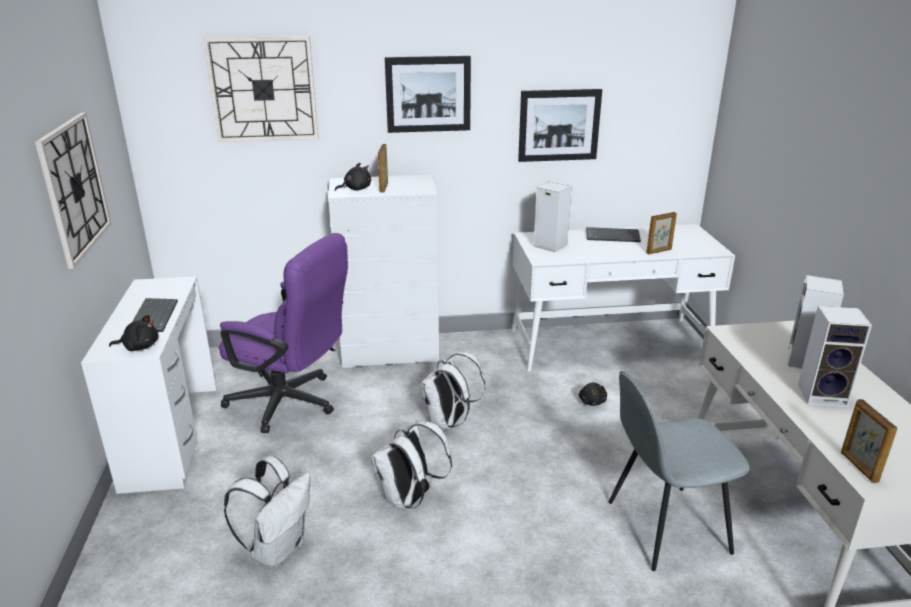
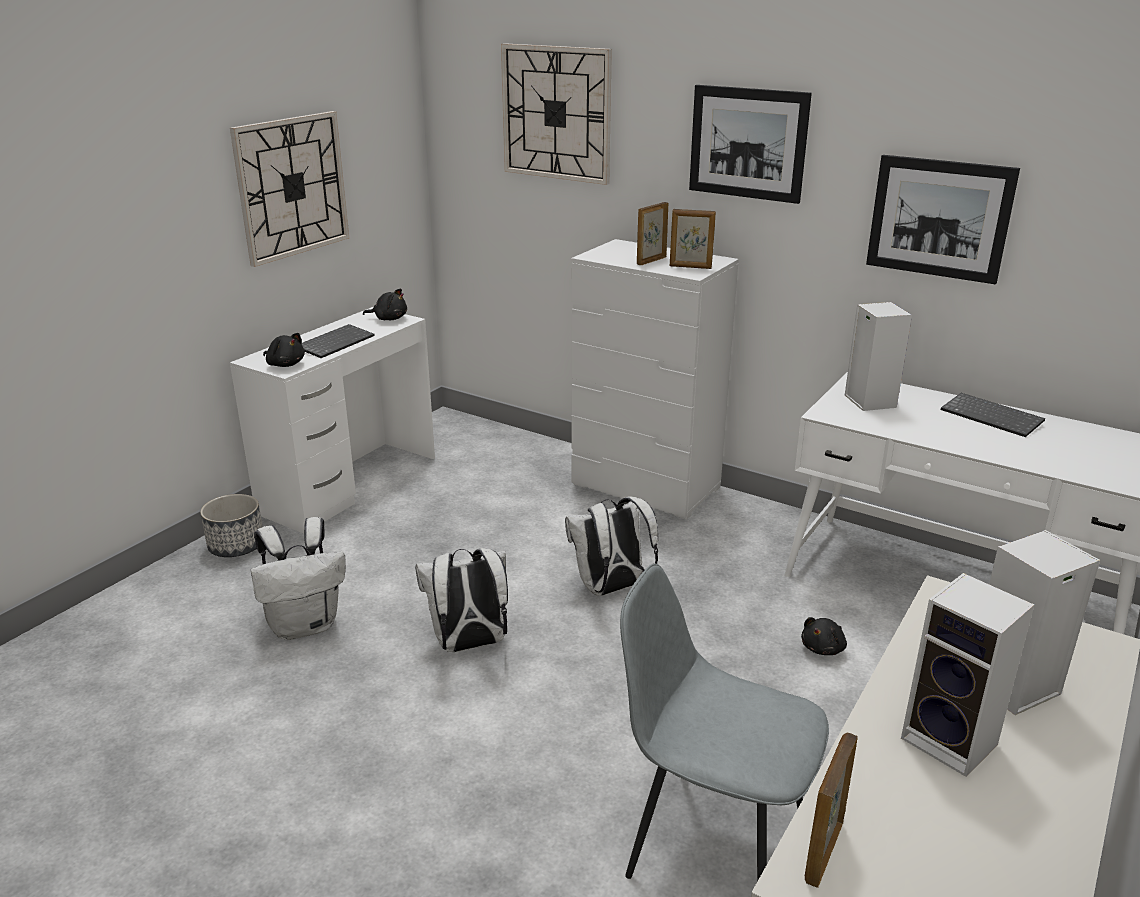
camera: 40 degrees right, 0 degrees up
purple office chair [218,233,348,433] -> none
black plush toy [335,163,371,191] -> black plush toy moved to [363,289,407,320]
picture frame [646,212,677,254] -> picture frame moved to [670,209,716,269]
none -> planter [200,494,262,557]

